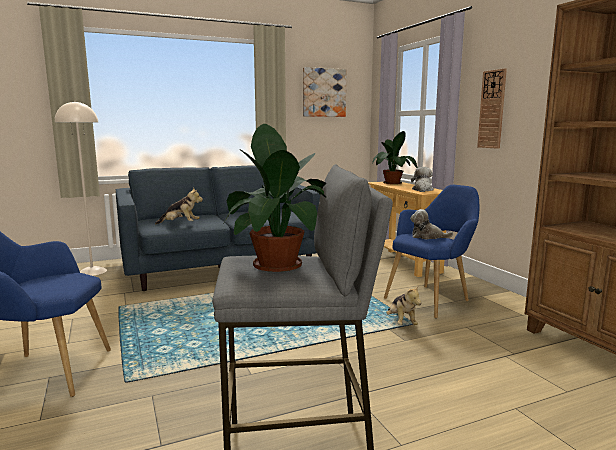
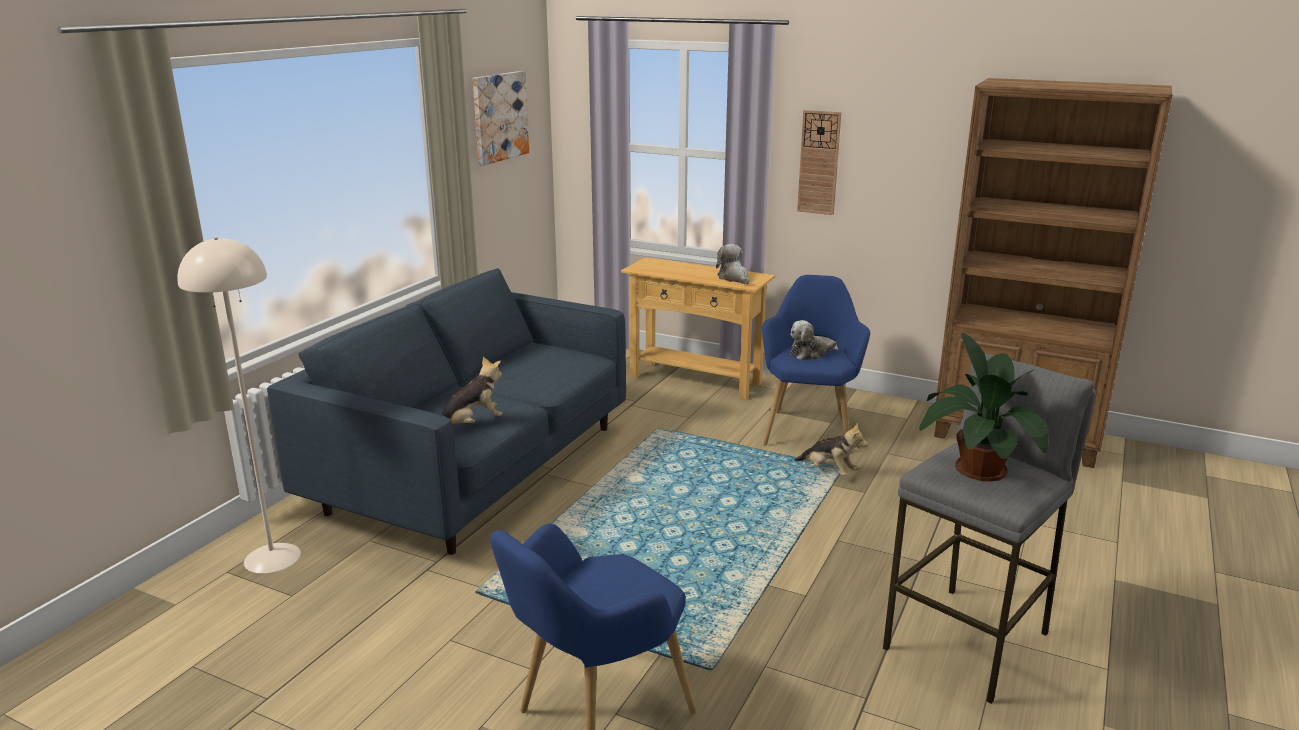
camera: 40 degrees left, 10 degrees up
potted plant [372,131,417,184] -> none

